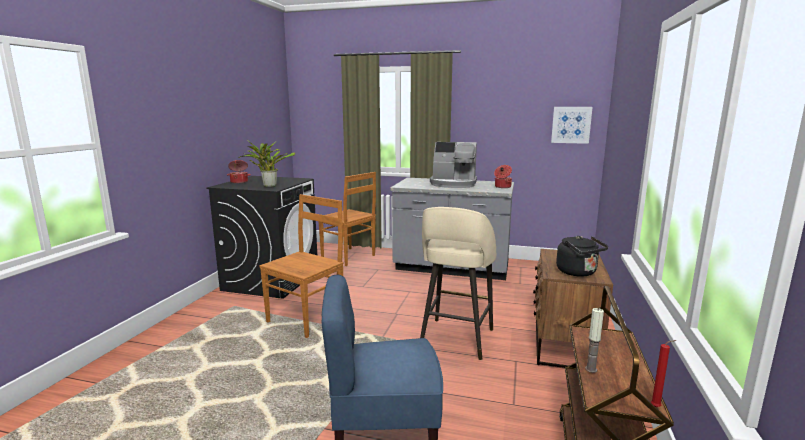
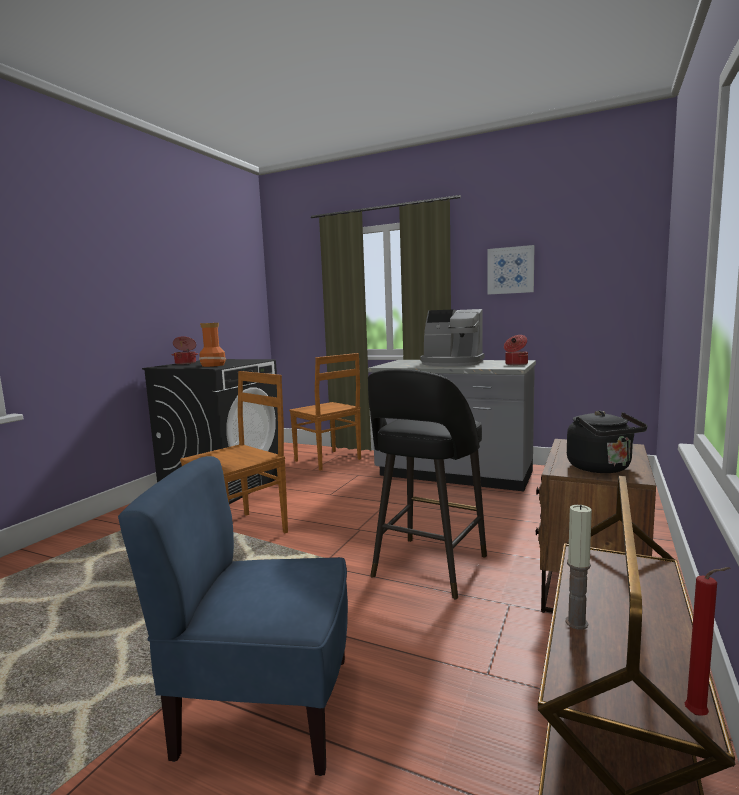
camera: 10 degrees right, 5 degrees down
potted plant [238,140,295,187] -> vase [199,323,226,367]
beige stool [420,207,496,360] -> black stool [368,369,487,599]
picture [551,107,592,144] -> picture moved to [487,245,535,295]

